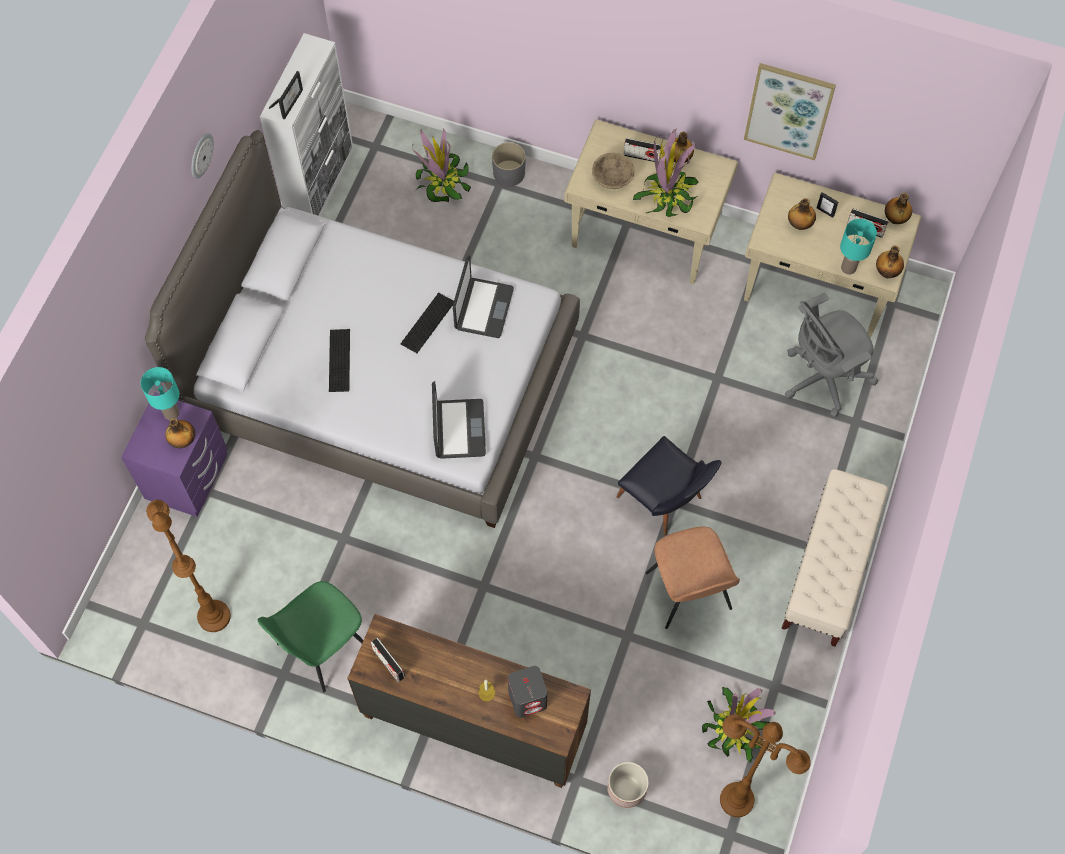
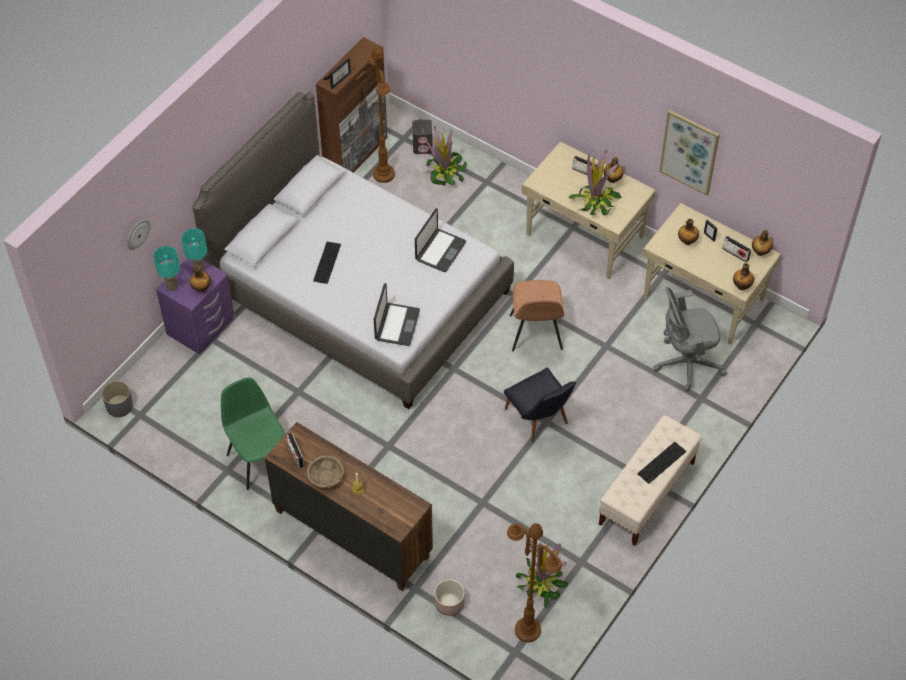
camera: 15 degrees right, 10 degrees down
brown floor lamp [146,500,231,632] -> brown floor lamp moved to [368,45,395,183]
wall clock [191,133,214,179] -> wall clock moved to [127,219,151,250]
green chair [258,581,363,692] -> green chair turned 90 degrees clockwise [221,377,285,490]
white cabinet [260,33,354,216] -> brown cabinet [316,37,387,173]
keyboard [401,293,454,353] -> keyboard moved to [637,442,686,484]
grey planter [492,142,526,187] -> grey planter moved to [102,381,133,417]
grey speaker [508,666,547,718] -> grey speaker moved to [412,120,433,154]
beige bowl [592,152,635,189] -> beige bowl moved to [307,456,344,488]
brown chair [646,527,740,629] -> brown chair moved to [510,280,564,351]
turquoise table lamp [840,219,877,275] -> turquoise table lamp moved to [154,246,180,291]

